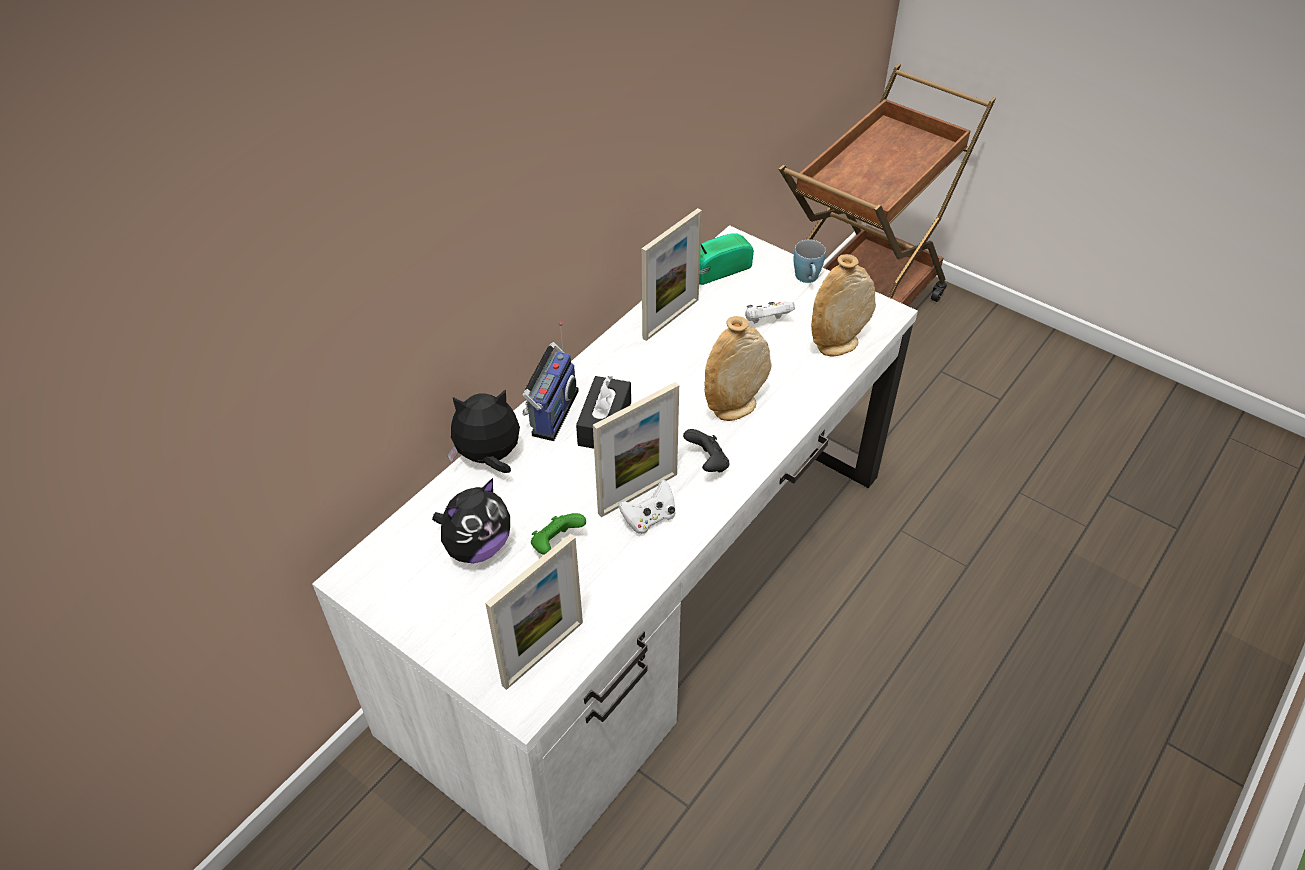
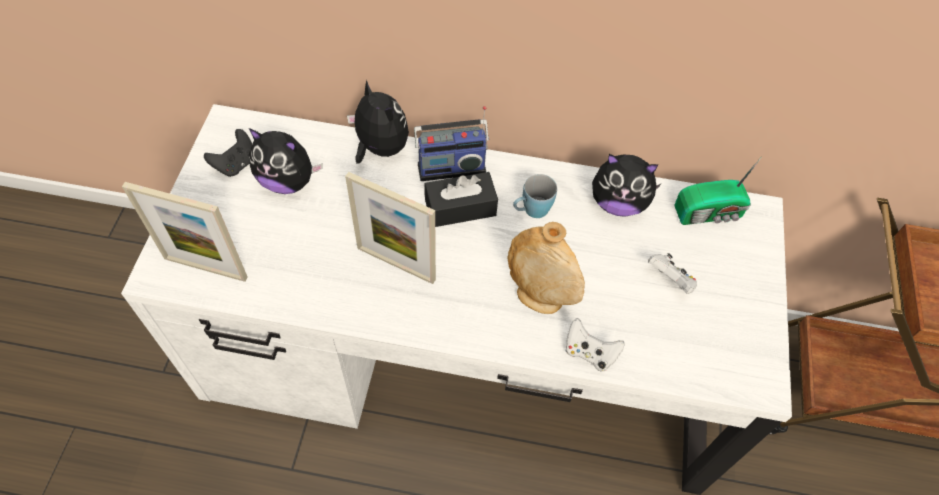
camera: 60 degrees right, 10 degrees up
green game controller [531,513,586,555] -> none
white game controller [618,480,675,534] -> white game controller moved to [565,318,625,372]
picture frame [642,208,702,341] -> plush toy [592,154,662,217]
black game controller [683,429,729,472] -> black game controller moved to [204,129,252,177]
radio [699,234,754,285] -> radio turned 135 degrees clockwise [675,157,762,225]
blue mug [794,240,826,283] -> blue mug moved to [513,174,557,218]
beige vase [811,254,876,356] -> none

